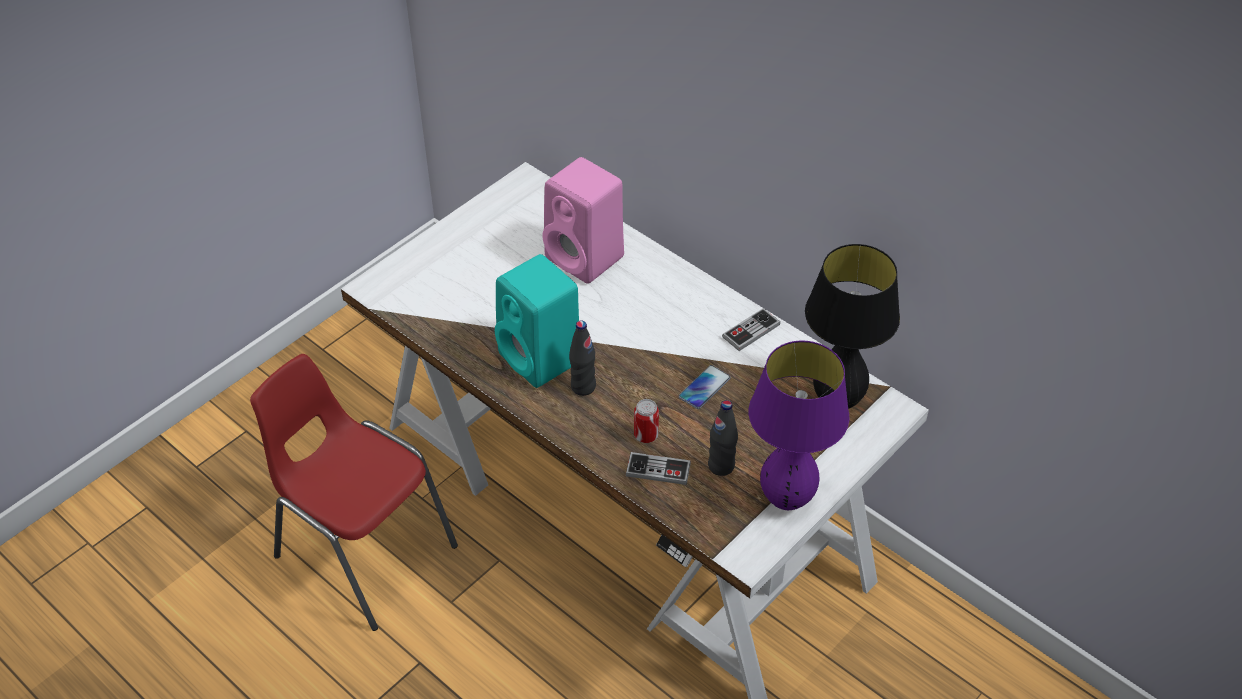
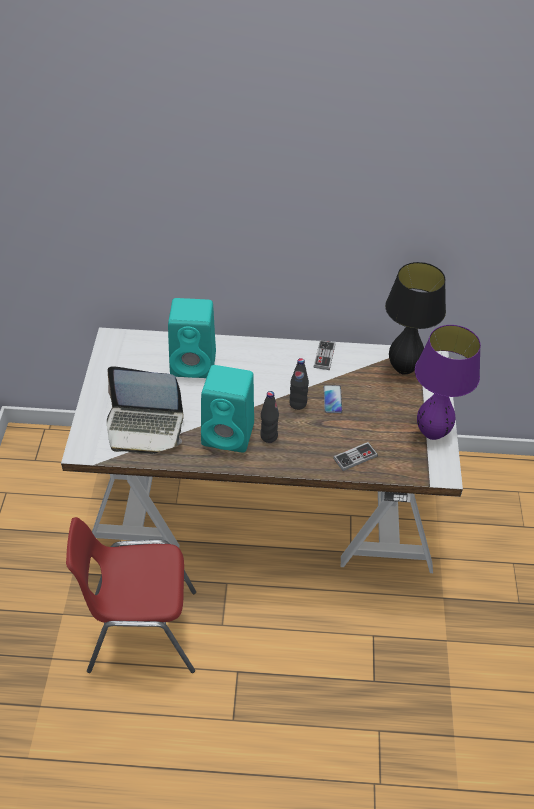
camera: 40 degrees left, 0 degrees up
pink speaker [543,157,624,284] -> turquoise speaker [168,298,216,378]
can [634,399,659,443] -> none
black bottle [708,400,738,476] -> black bottle moved to [289,358,309,410]
none -> laptop [107,366,184,454]

